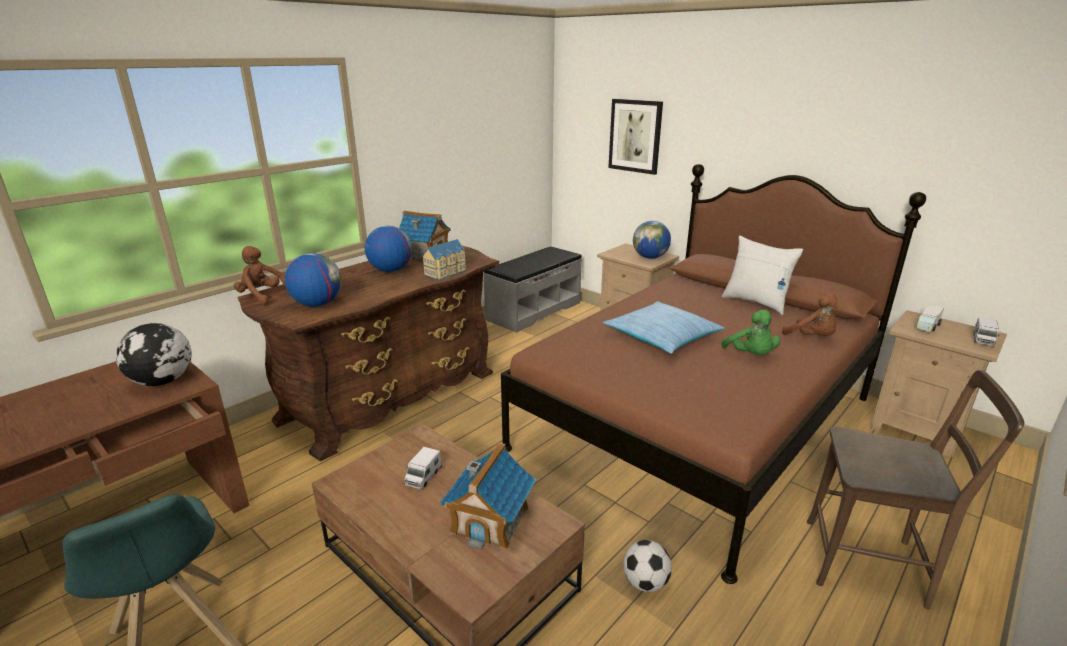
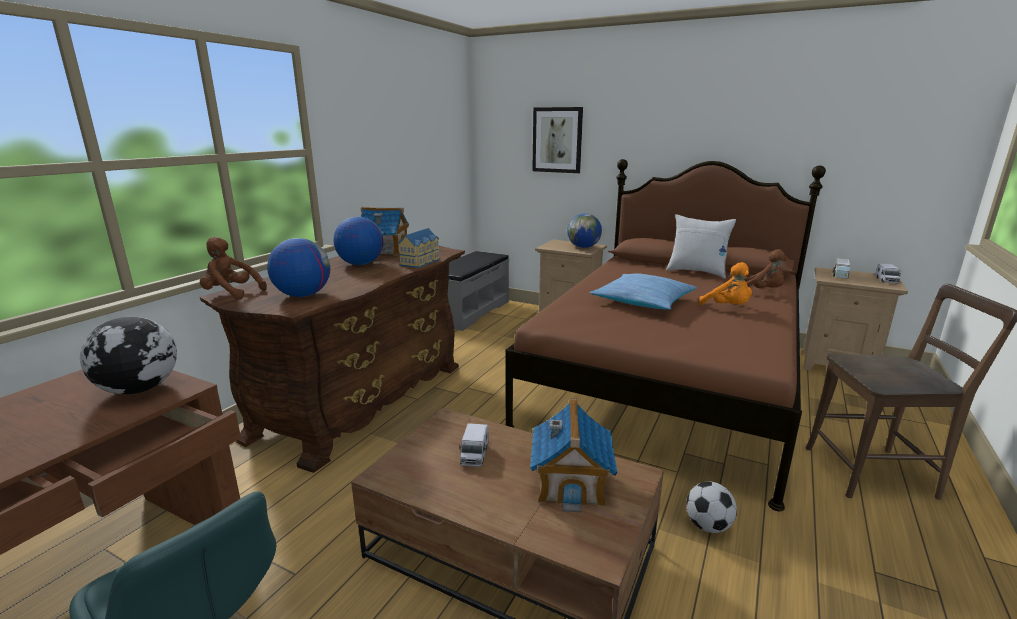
camera: 15 degrees left, 5 degrees down
green plush toy [722,310,780,355] -> orange plush toy [699,262,752,305]

